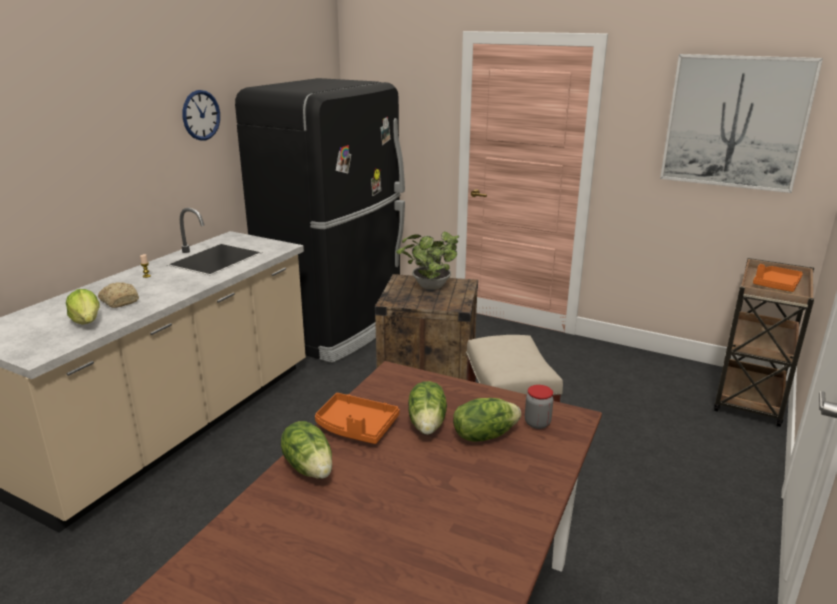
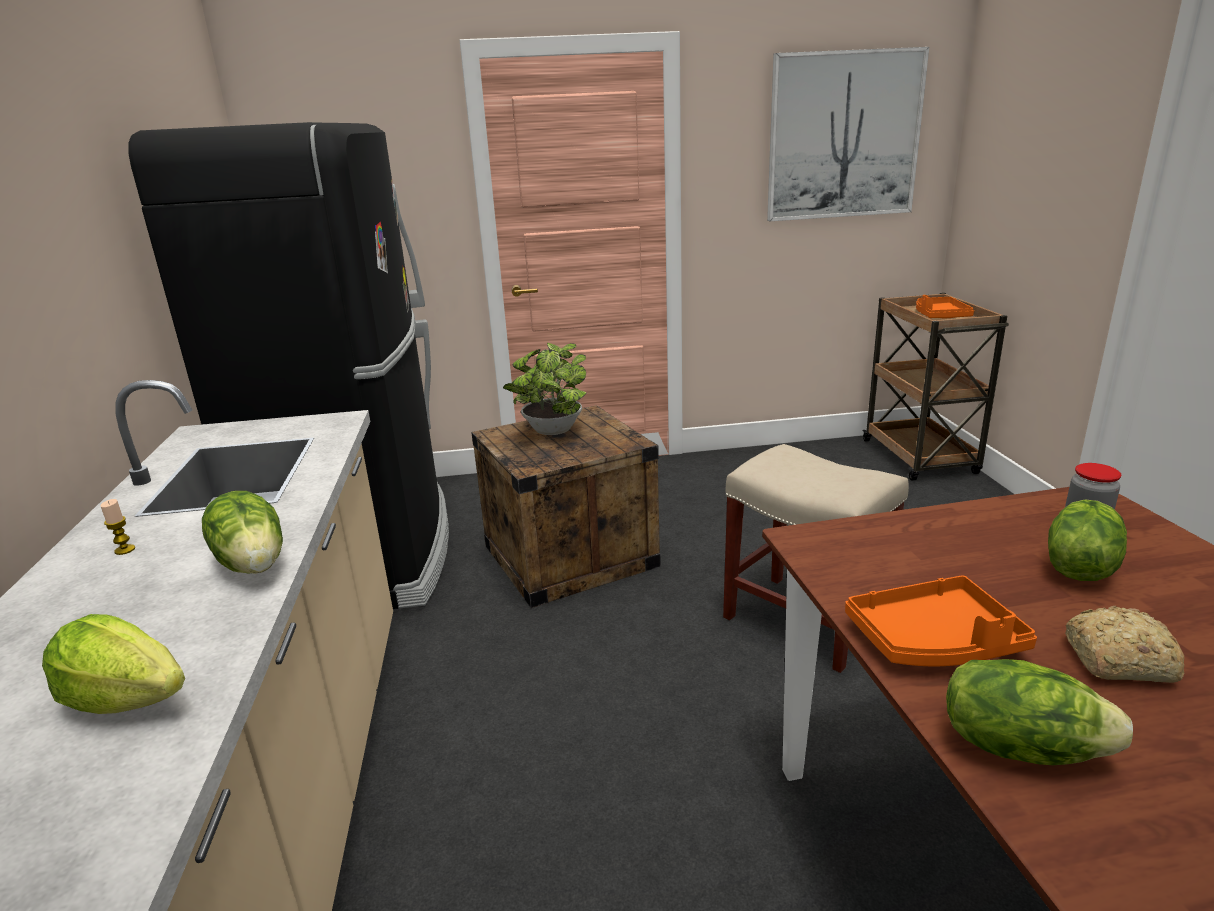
camera: 35 degrees left, 0 degrees up
bread [98,282,139,308] -> bread moved to [1065,606,1184,683]
wall clock [182,90,220,140] -> none
lettuce [408,381,447,435] -> lettuce moved to [202,491,283,574]

